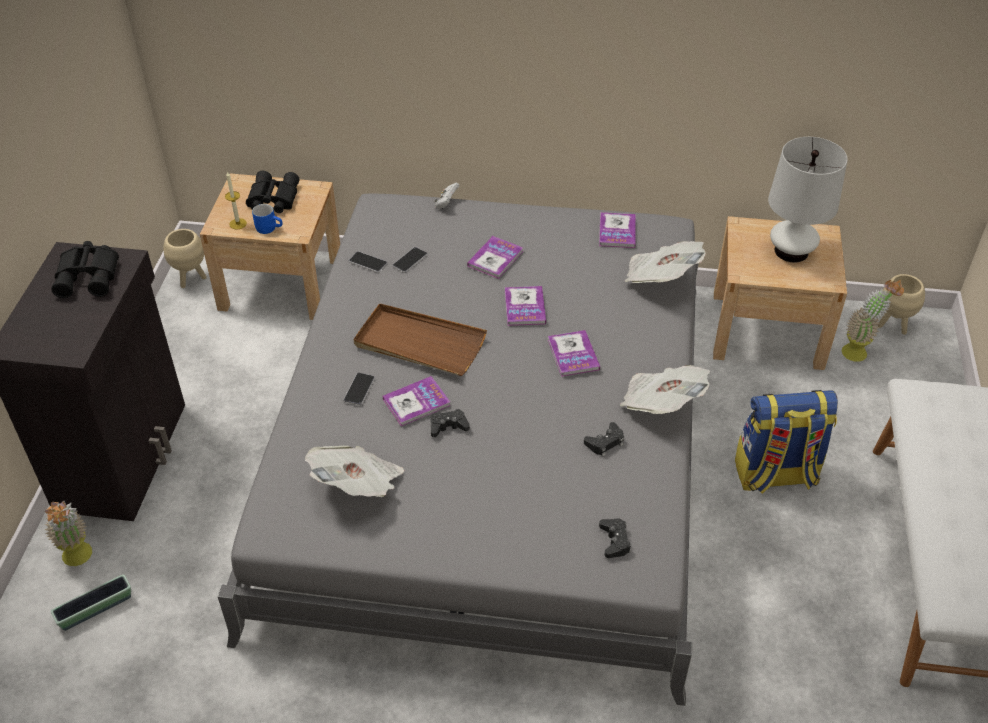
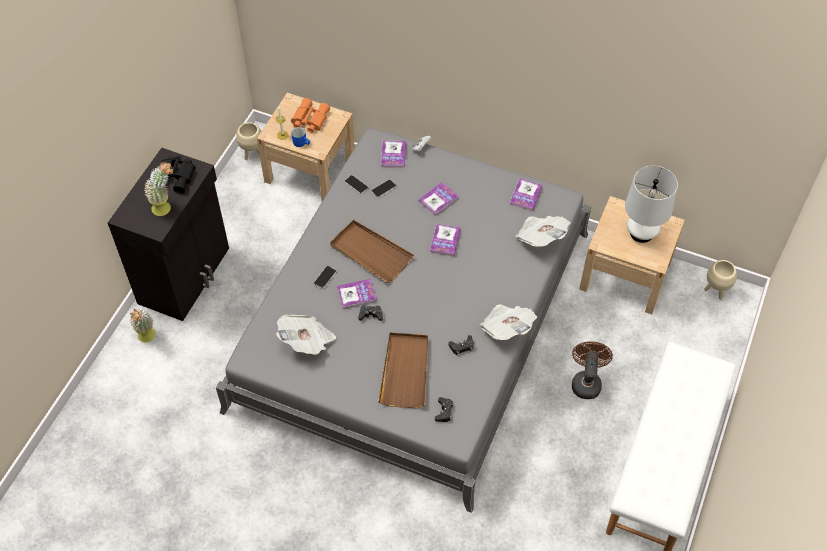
camera: 15 degrees right, 10 degrees up
planter [51,574,131,631] -> none
black binoculars [246,171,300,213] -> orange binoculars [291,98,330,133]
book [548,330,600,377] -> book moved to [381,140,406,167]
backpack [735,390,838,494] -> brown fan [572,341,613,399]
potted plant [842,280,904,362] -> potted plant moved to [144,162,173,216]
none -> brown tray [378,333,428,408]

